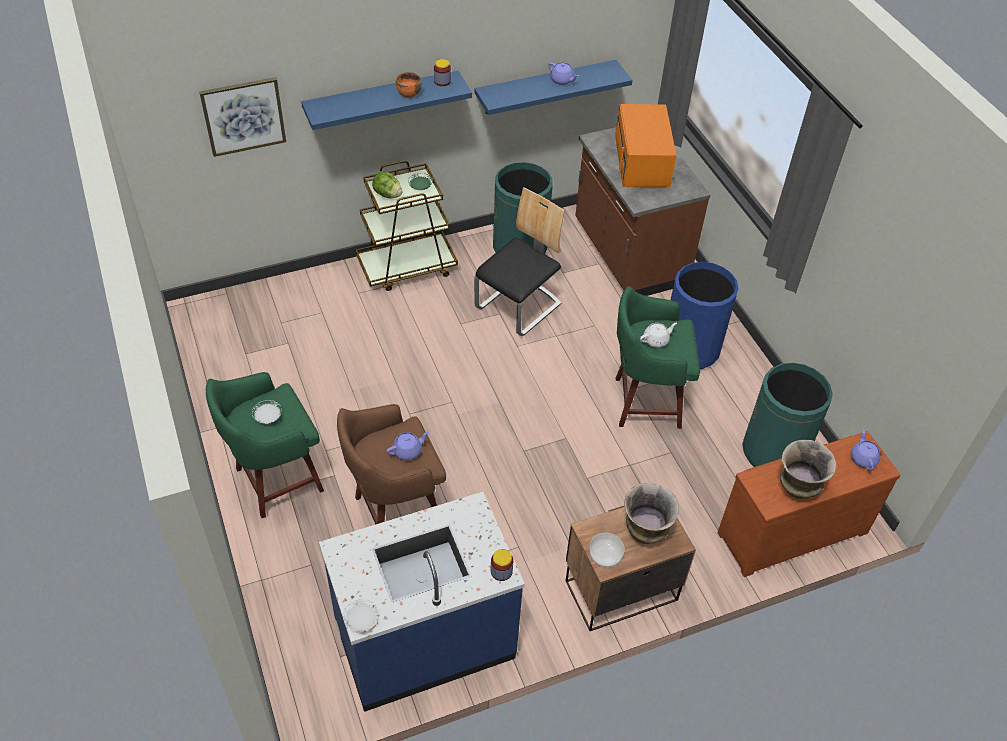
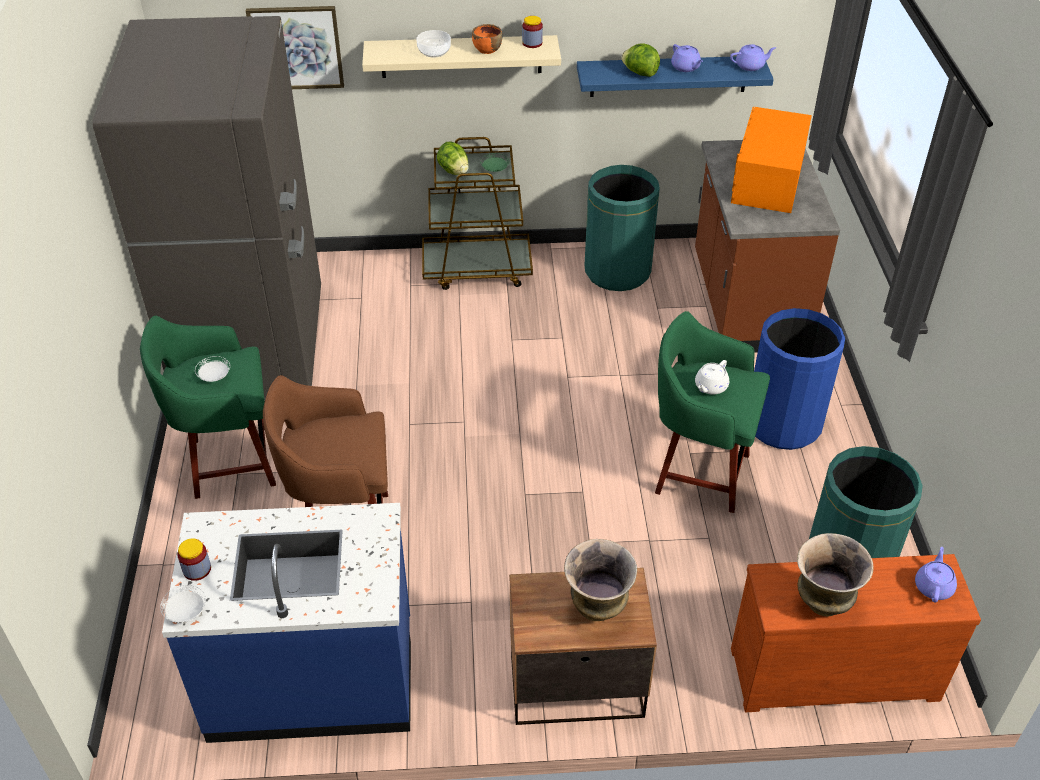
camera: 20 degrees right, 5 degrees down
blue shelf [301,71,472,130] -> beige shelf [362,35,561,78]
purple teapot [386,431,429,460] -> purple teapot moved to [730,44,776,71]
chair [474,187,565,336] -> none
jar [491,549,513,581] -> jar moved to [177,538,211,581]
bowl [589,533,625,567] -> bowl moved to [416,30,451,58]
white teapot [640,322,677,348] -> white teapot turned 135 degrees clockwise [695,360,729,395]
none -> grey fridge [92,16,321,400]
none -> lettuce [621,43,660,77]

